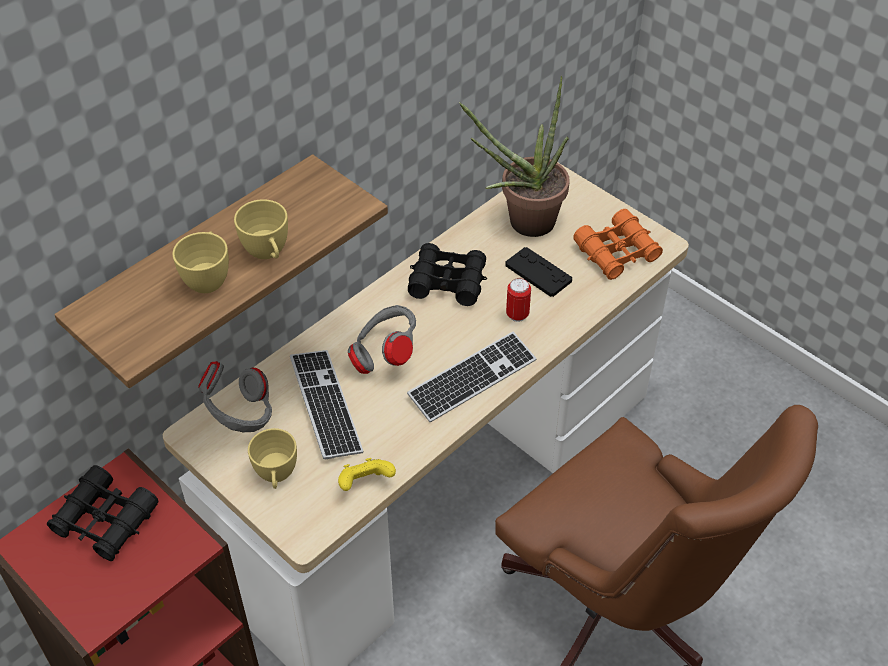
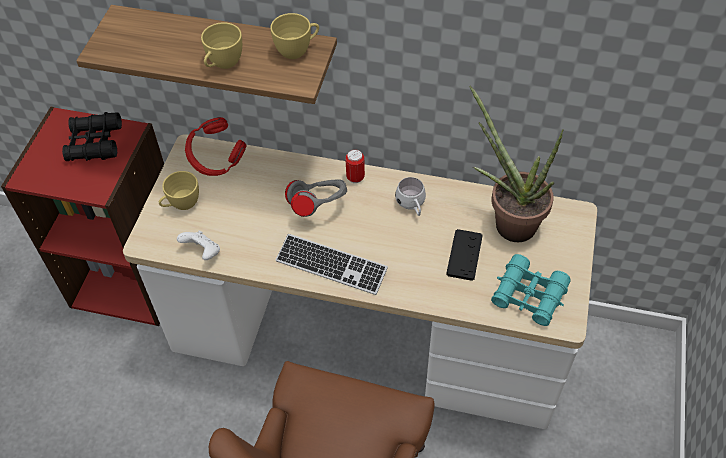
camera: 60 degrees right, 5 degrees up
yellow cup [172,232,229,293] -> yellow cup moved to [270,13,319,59]
grey headphones [198,361,272,432] -> red headphones [185,117,247,176]
keyboard [290,350,363,460] -> none
yellow game controller [338,458,396,491] -> white game controller [177,231,220,260]
black binoculars [408,243,487,306] -> white mug [395,177,426,216]
can [506,278,531,322] -> can moved to [346,149,365,183]
orange binoculars [573,209,663,280] -> turquoise binoculars [491,254,571,326]

